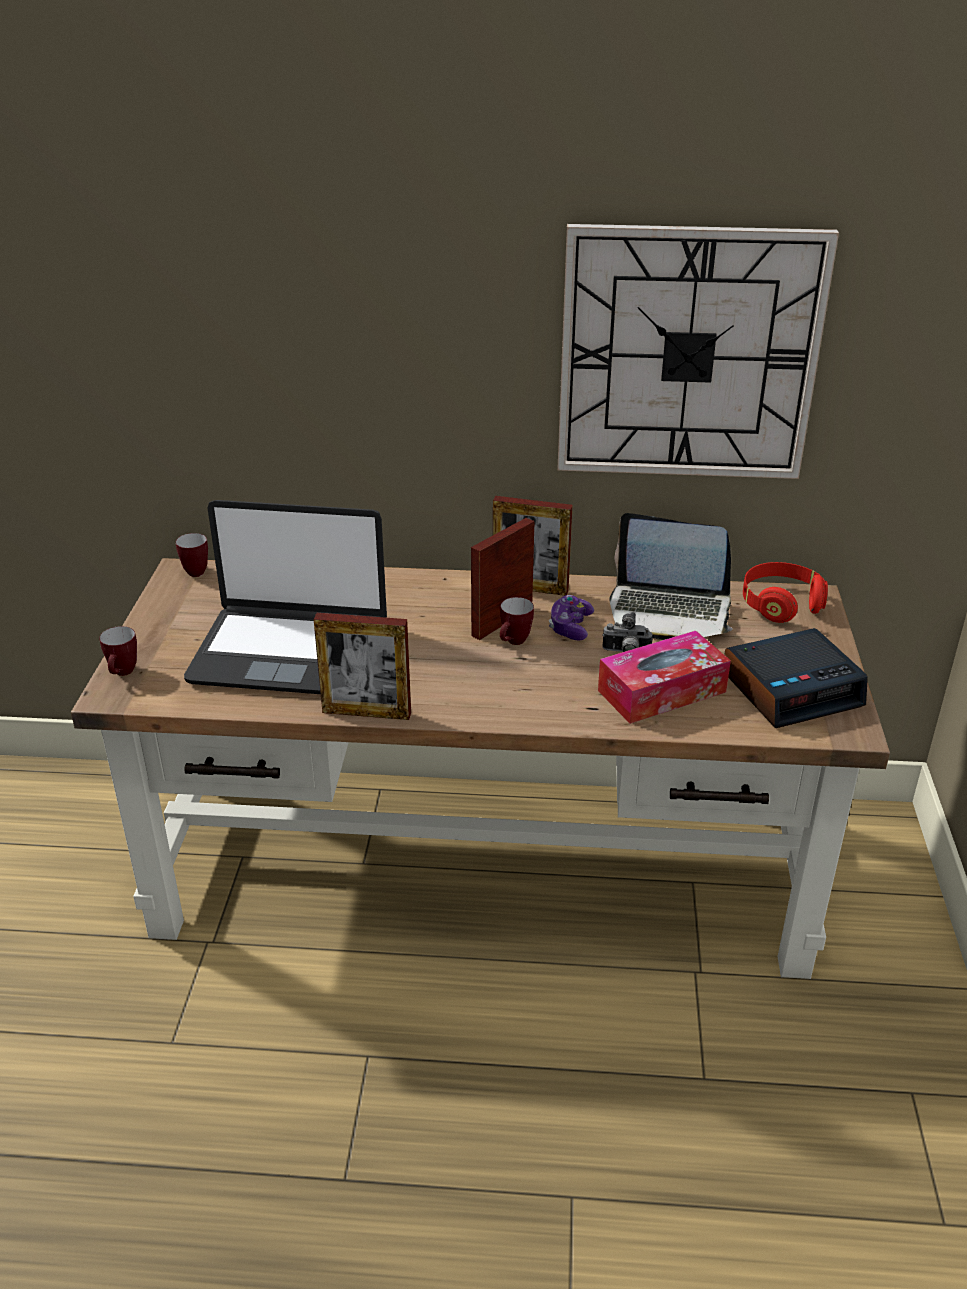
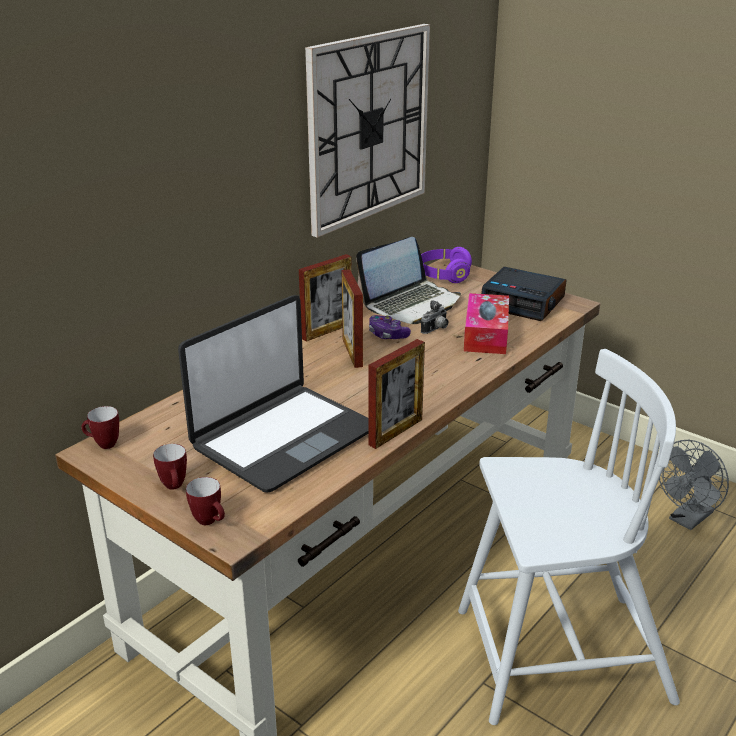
camera: 55 degrees left, 5 degrees down
mug [500,597,534,645] -> mug moved to [153,444,187,489]
alarm clock [724,628,868,728] -> alarm clock turned 105 degrees clockwise [481,267,566,321]
red headphones [743,562,828,623] -> purple headphones [421,247,472,283]
none -> white chair [458,349,680,725]
none -> grey fan [659,440,729,530]

